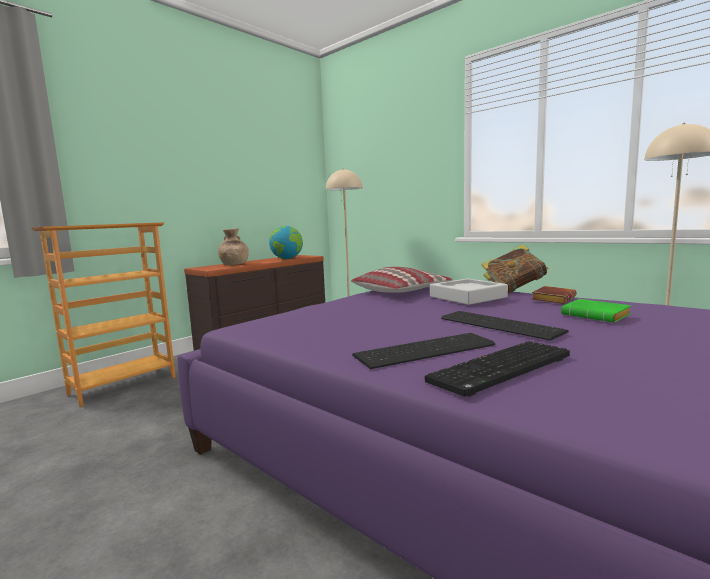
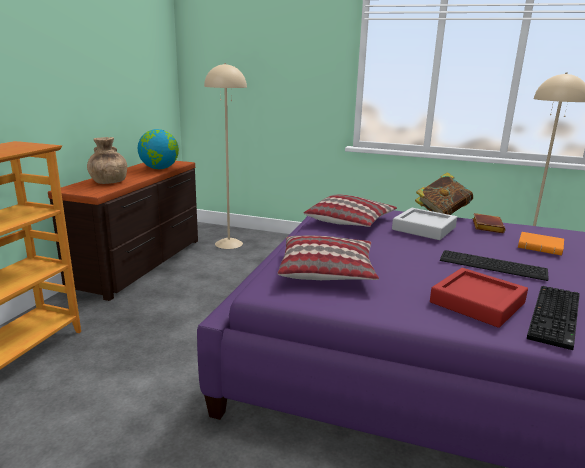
camera: 25 degrees left, 10 degrees up
keyboard [352,333,495,369] -> red tray [430,268,528,328]
green book [561,299,631,323] -> orange book [518,232,564,256]
none -> pillow [278,235,379,280]

